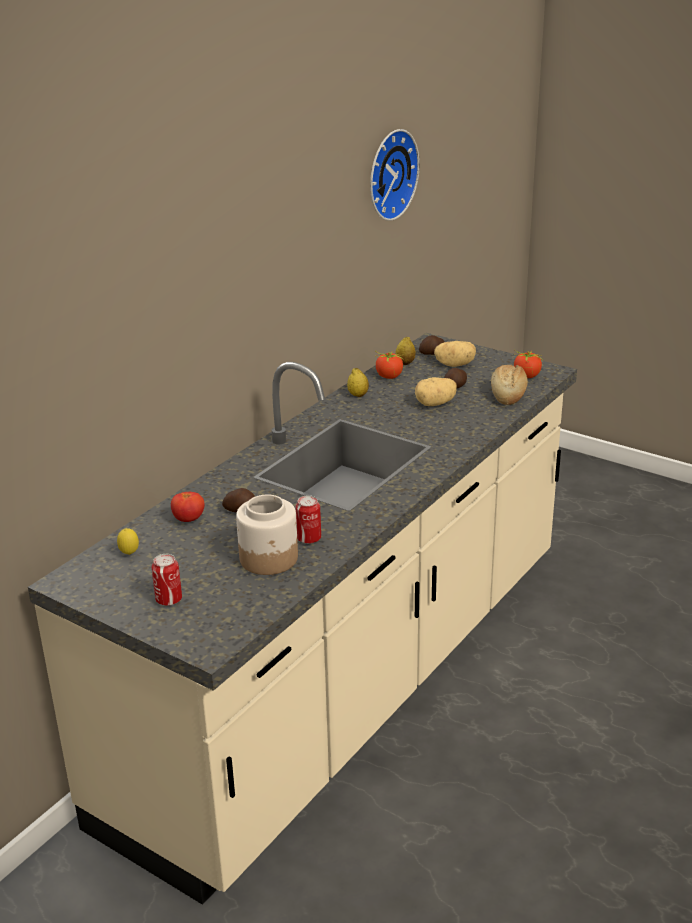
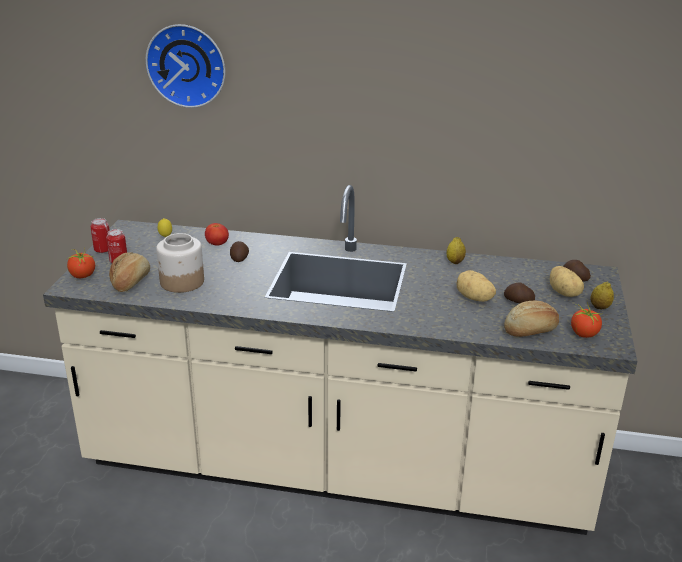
camera: 65 degrees right, 0 degrees up
can [295,495,321,544] -> can moved to [91,218,110,253]
wall clock [370,129,420,221] -> wall clock moved to [145,24,225,108]
tomato [375,350,403,379] -> tomato moved to [65,248,95,278]
lemon [395,337,416,365] -> lemon moved to [590,282,614,309]
none -> bread [109,252,150,292]

